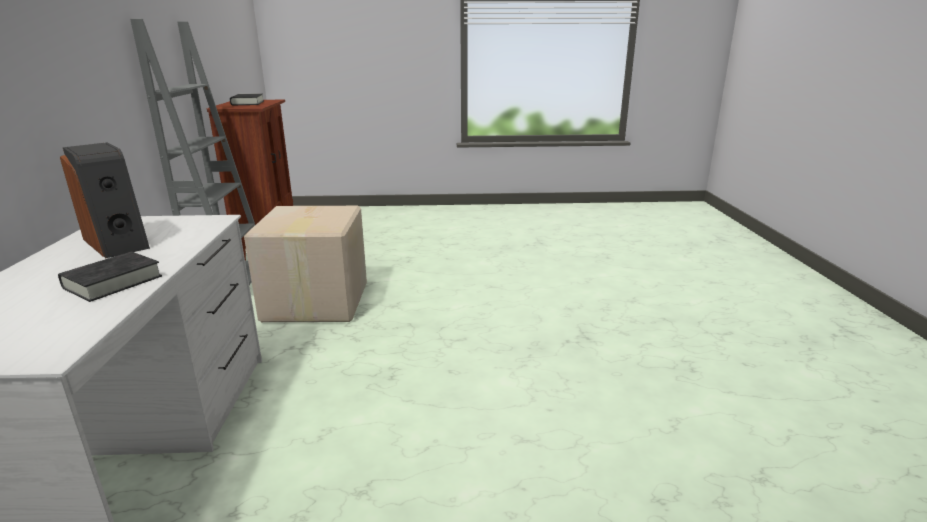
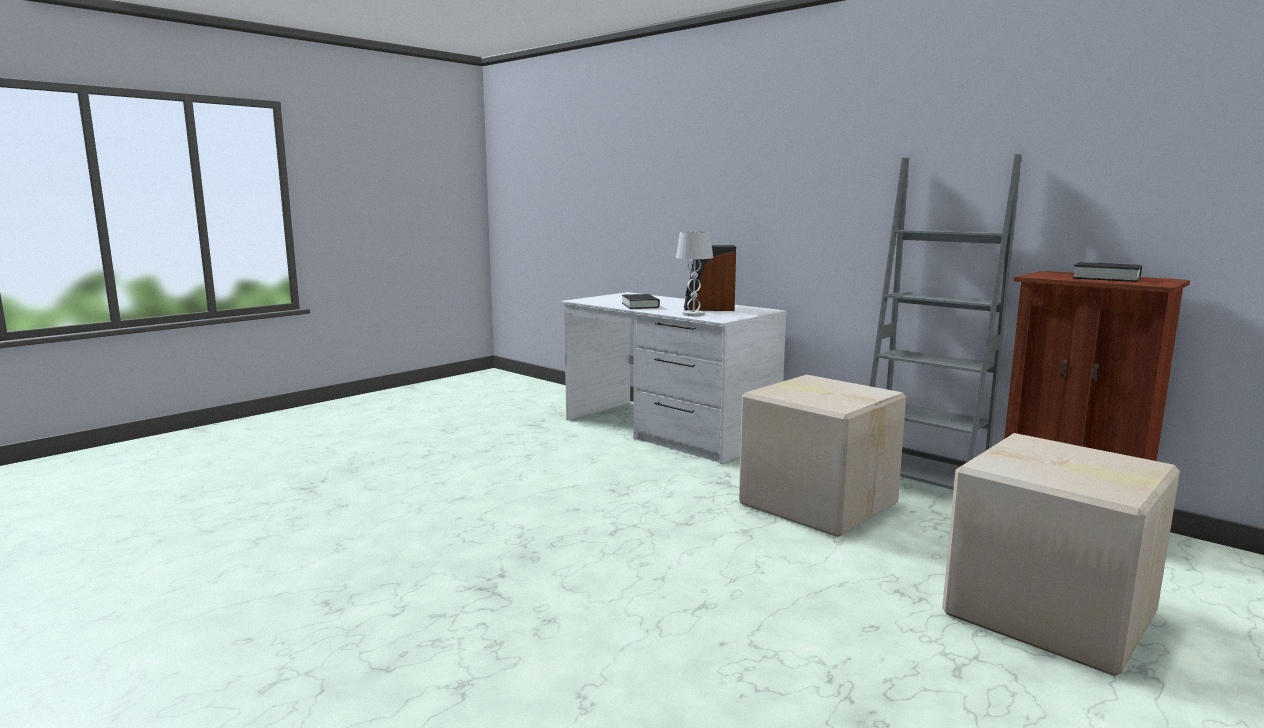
camera: 135 degrees right, 10 degrees down
none -> white table lamp [676,231,713,316]
none -> cardboard box [942,433,1180,676]

